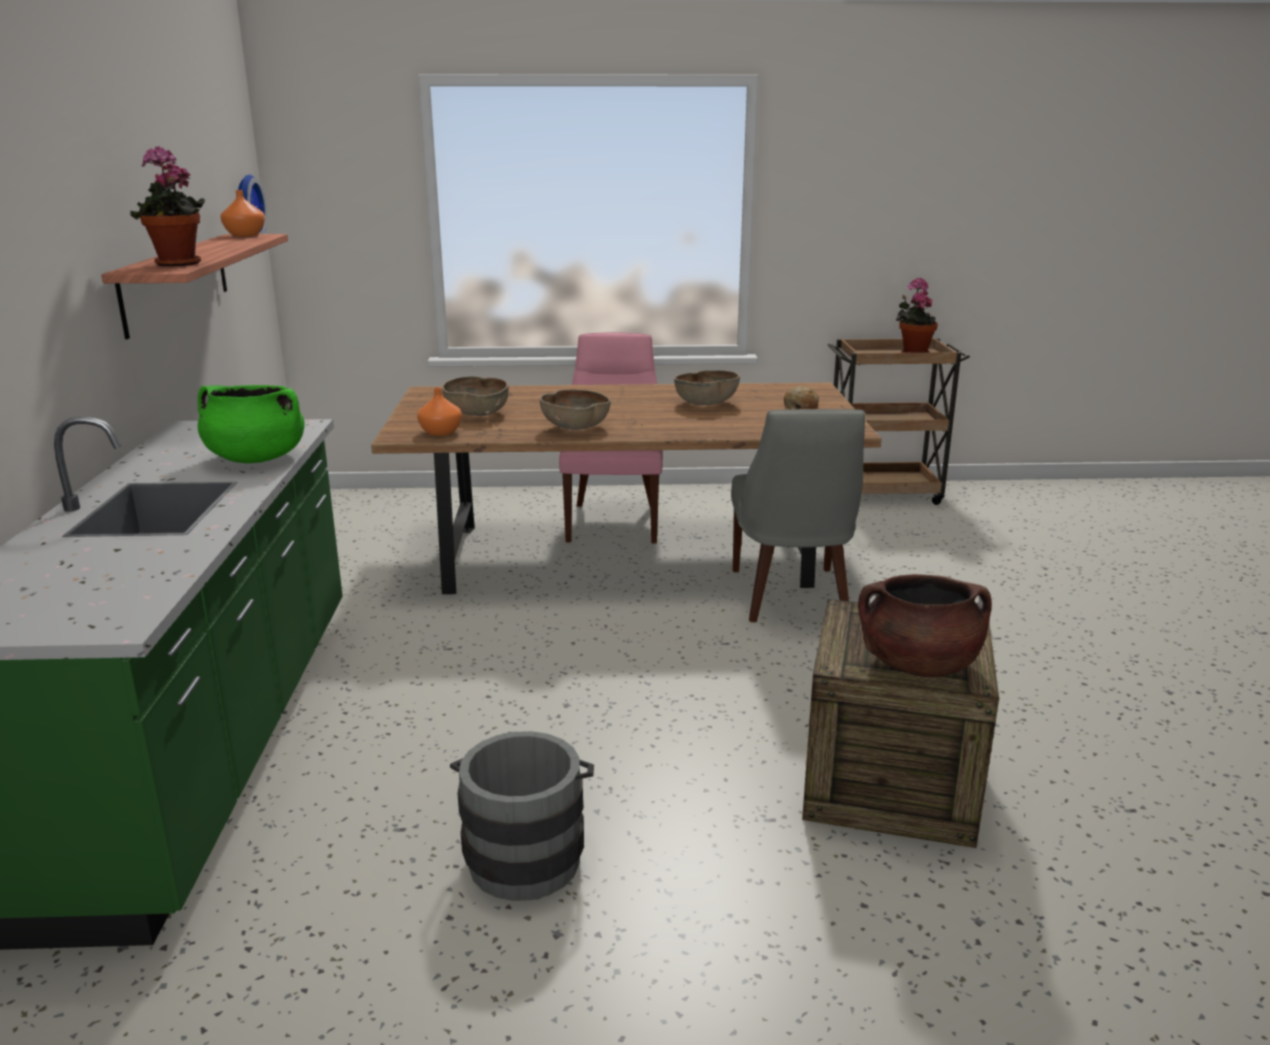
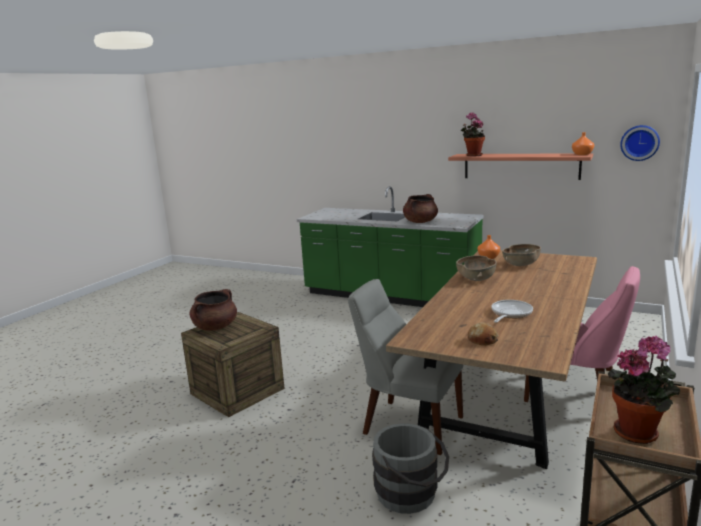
camera: 120 degrees right, 5 degrees down
green cooking pot [198,385,304,463] -> brown cooking pot [403,194,438,223]
grey bucket [450,731,594,901] -> grey bucket moved to [372,423,449,514]
brown bowl [674,370,740,405] -> frying pan [491,300,533,323]

